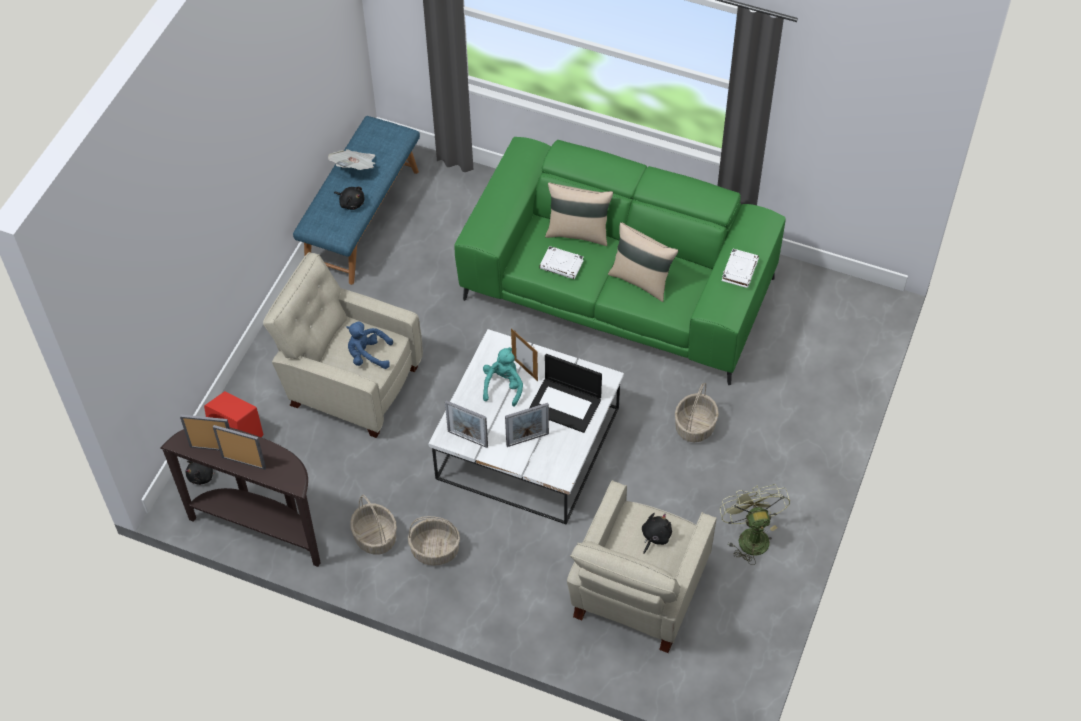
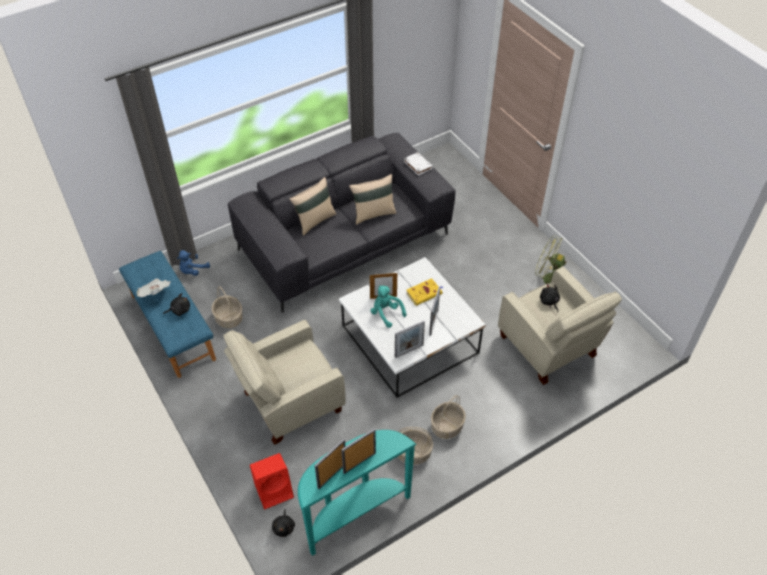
camera: 55 degrees left, 5 degrees down
brown console table [160,428,321,567] -> turquoise console table [298,430,416,556]
blue plush toy [346,322,393,369] -> blue plush toy moved to [177,250,210,276]
green sofa [454,137,786,385] -> grey sofa [228,133,456,313]
laptop [529,354,602,433] -> yellow book [406,278,444,306]
white book [539,246,584,279] -> none
basket [675,383,719,443] -> basket moved to [211,286,243,328]

